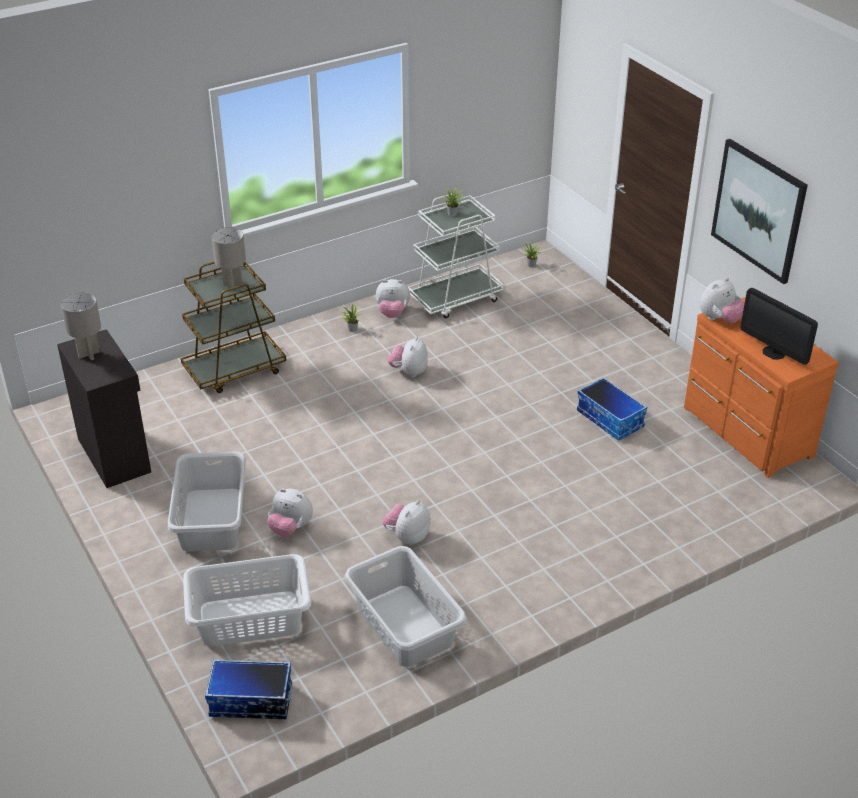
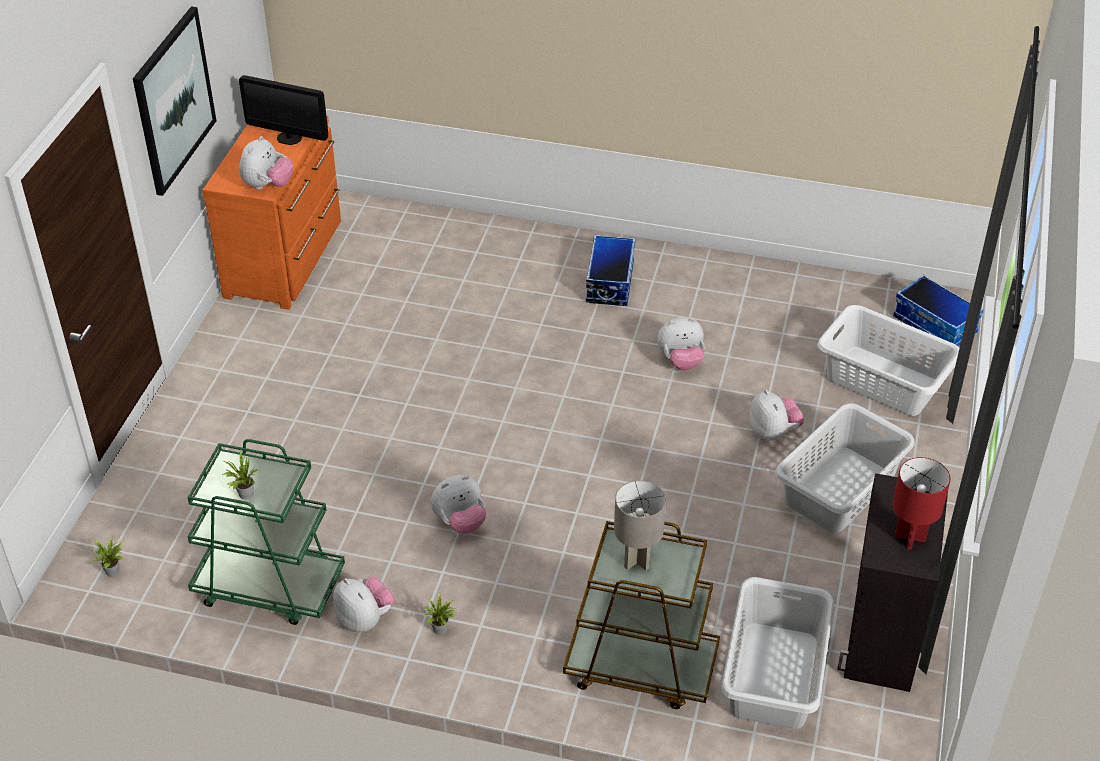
camera: 135 degrees left, 5 degrees up
grey table lamp [61,292,101,360] -> red table lamp [892,457,950,550]
grey laundry basket [345,546,467,667] -> grey laundry basket moved to [721,577,834,729]
white cart [408,193,504,319] -> green cart [188,439,345,625]
storage box [577,377,647,441] -> storage box moved to [586,235,636,306]
plush toy [700,278,745,323] -> plush toy turned 105 degrees clockwise [239,136,293,190]
monitor [740,288,818,365] -> monitor turned 105 degrees clockwise [239,75,328,145]

